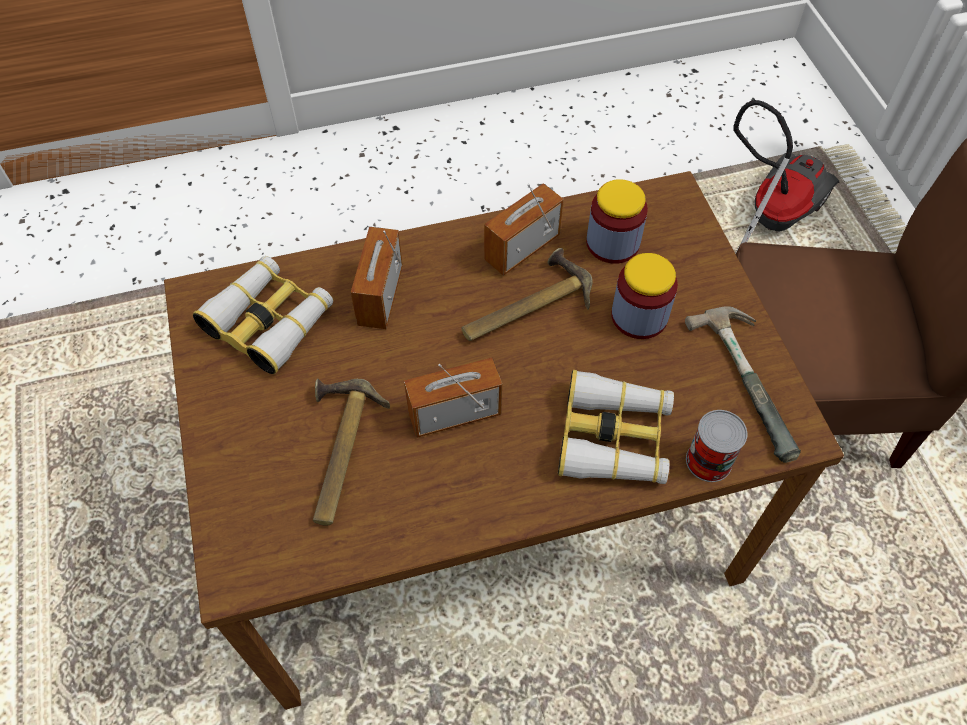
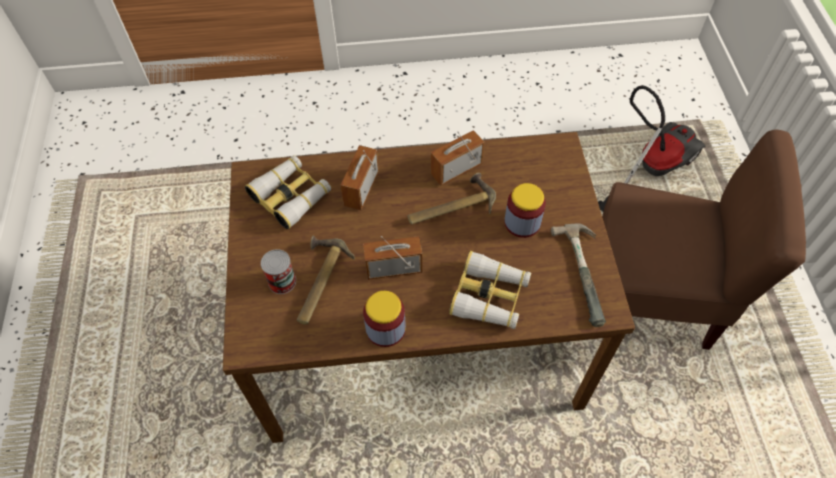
camera: 10 degrees right, 0 degrees up
jar [586,179,648,264] -> jar moved to [363,291,406,347]
can [686,410,748,482] -> can moved to [261,249,296,294]

